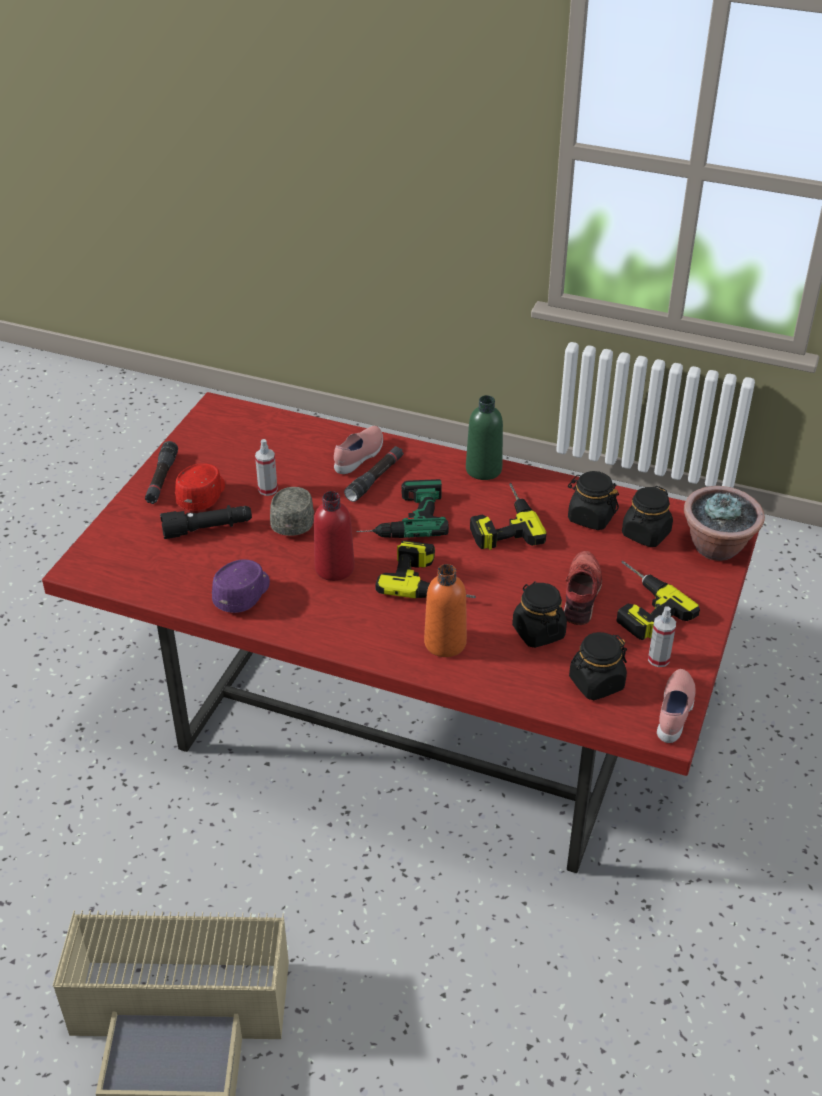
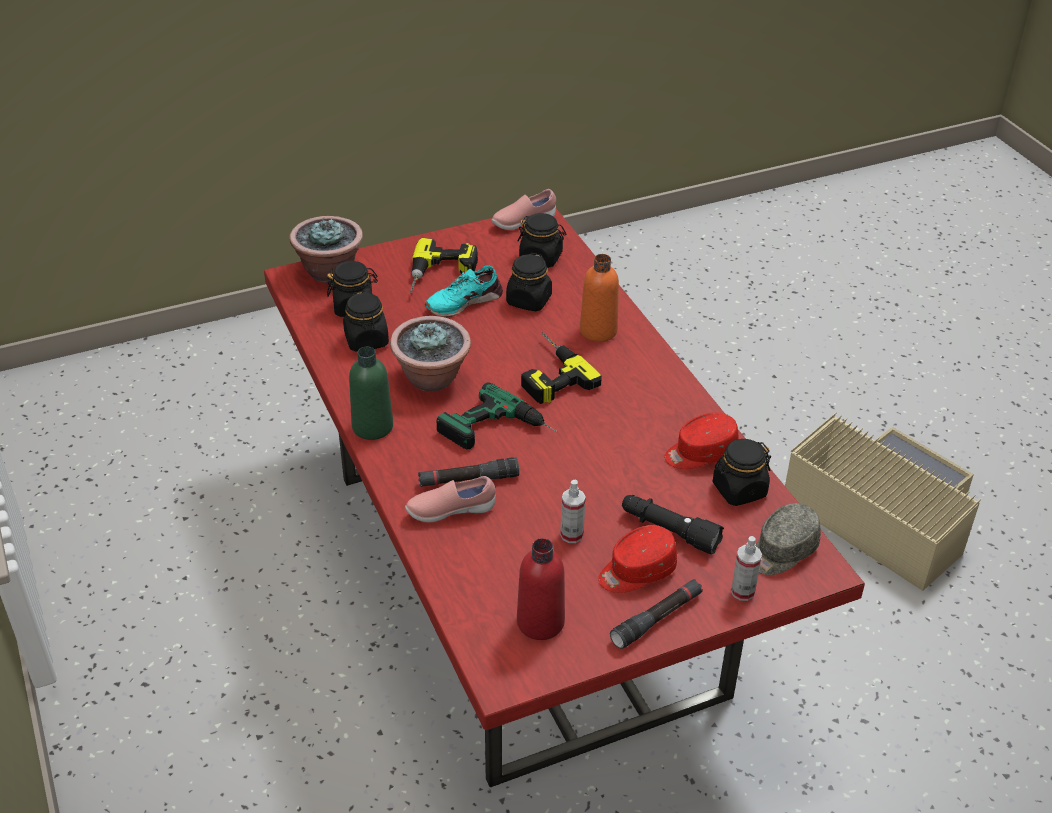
camera: 135 degrees left, 0 degrees up
purple cap [212,560,270,613] -> red cap [664,412,739,469]
grey cap [270,487,314,536] -> grey cap moved to [756,503,821,575]
red bottle [314,491,355,581] -> red bottle moved to [517,538,565,640]
power drill [470,483,547,550] -> potted plant [390,316,471,392]
red shoe [564,551,602,625] -> turquoise shoe [425,265,503,317]
spray bottle [648,606,676,667] -> spray bottle moved to [731,536,762,601]
none -> black jar [713,439,771,506]

